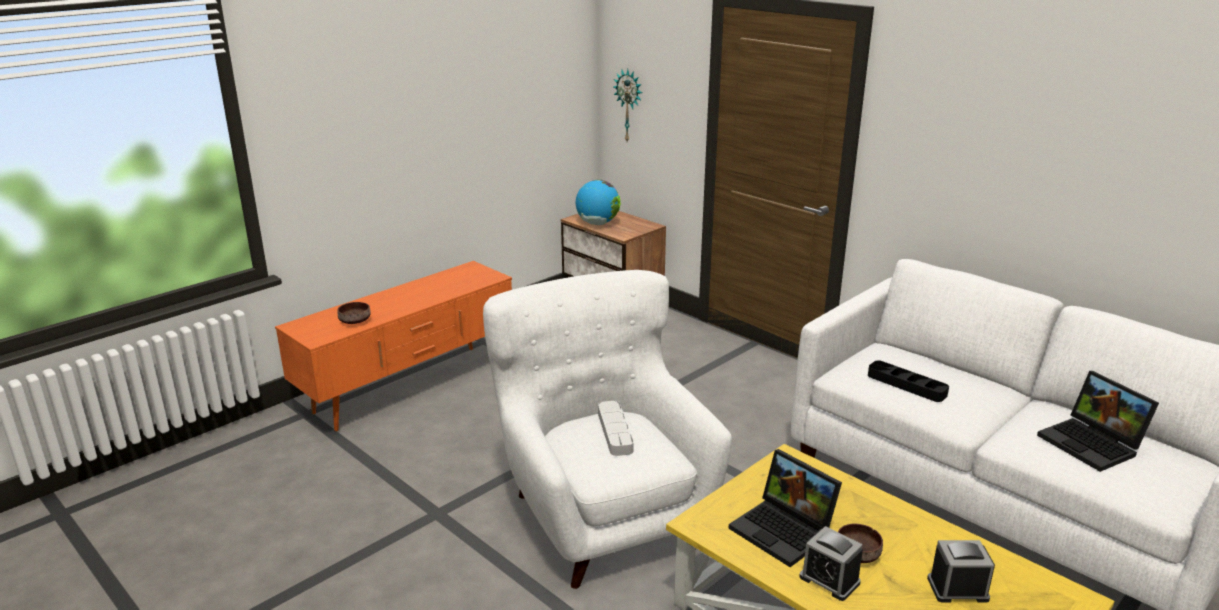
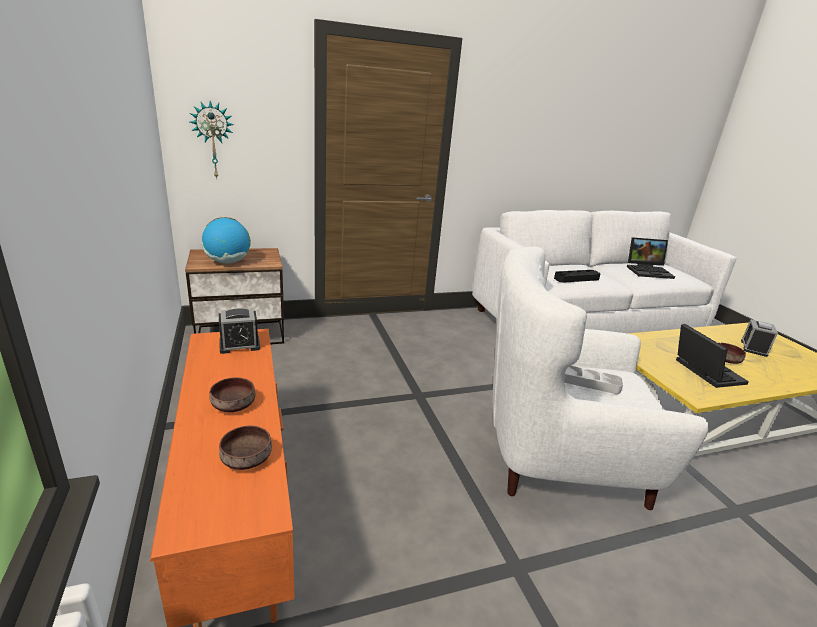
camera: 65 degrees left, 0 degrees up
laptop [728,449,842,567] -> laptop turned 90 degrees counterclockwise [676,324,749,388]
alarm clock [799,526,863,601] -> alarm clock moved to [219,308,260,354]
none -> brown bowl [209,377,255,412]

